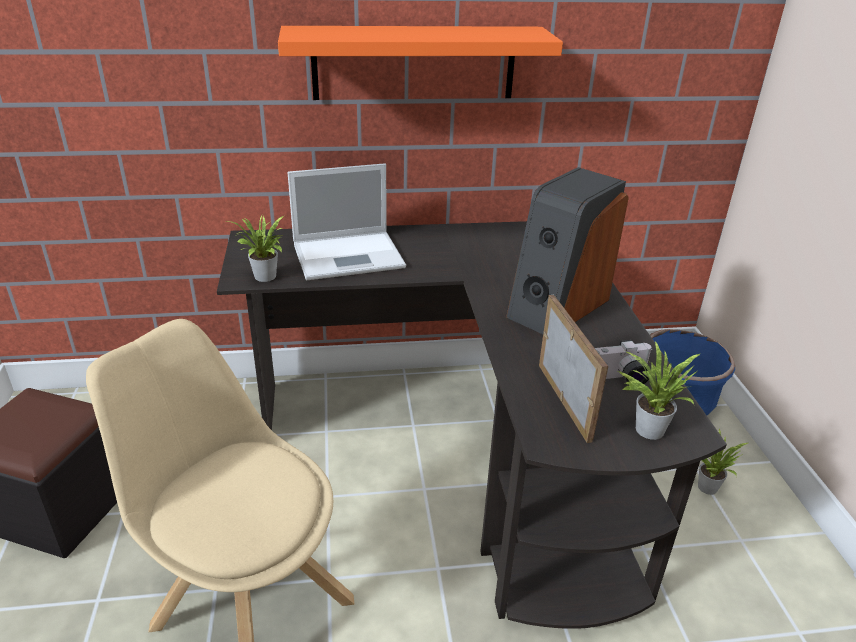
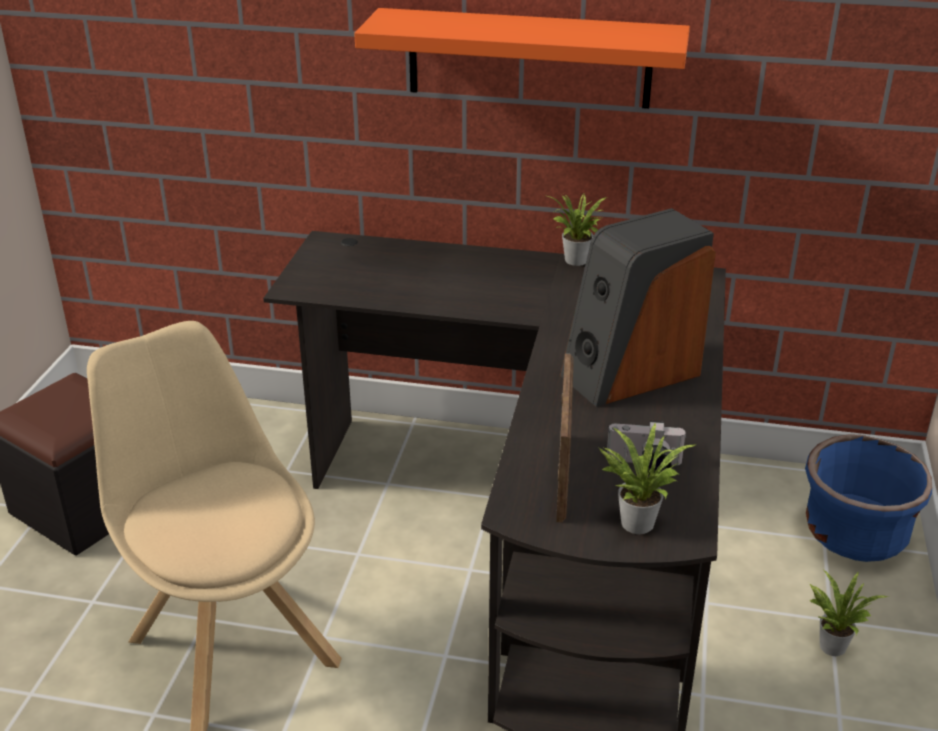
camera: 20 degrees right, 0 degrees up
potted plant [228,215,284,282] -> potted plant moved to [547,194,607,266]
laptop [288,163,406,280] -> none

